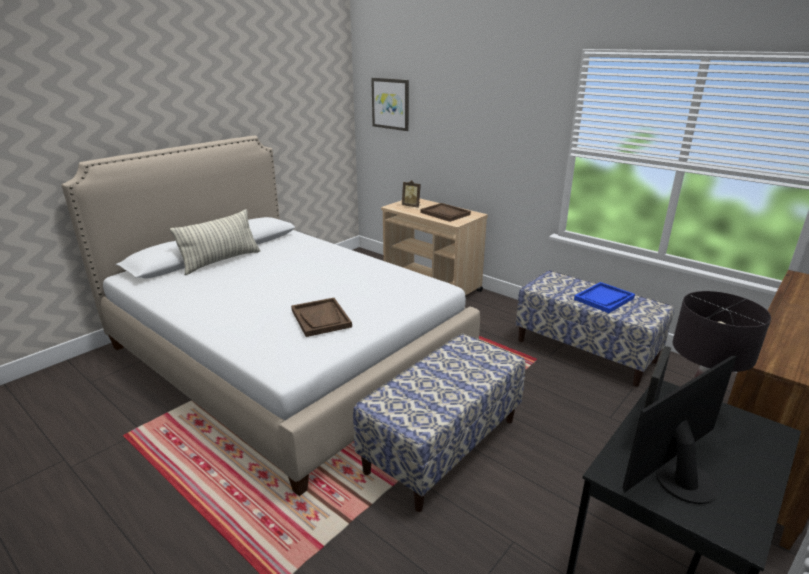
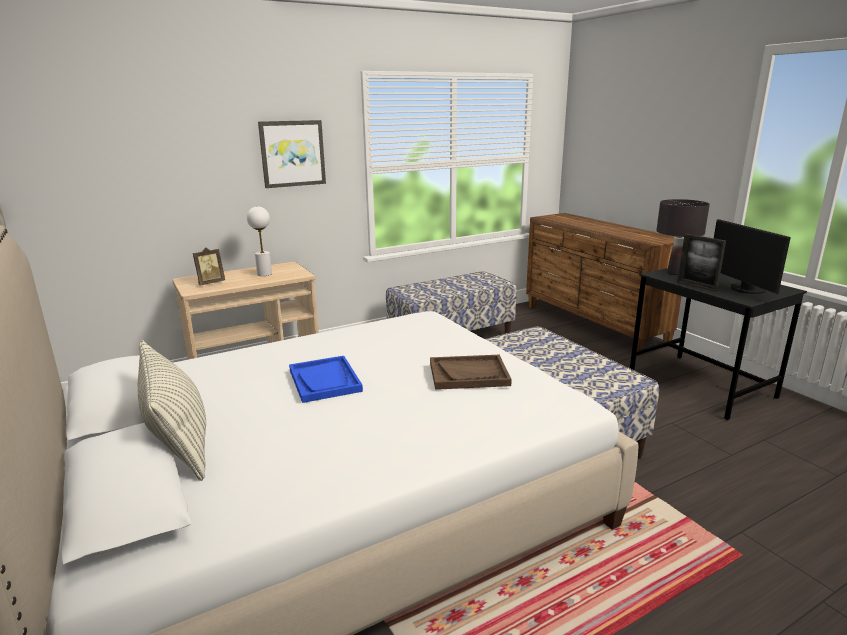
camera: 70 degrees left, 5 degrees down
picture [371,78,409,131] -> picture moved to [258,120,326,188]
brown tray [420,203,471,222] -> white table lamp [247,206,272,276]
blue tray [574,282,635,313] -> blue tray moved to [289,356,363,403]

